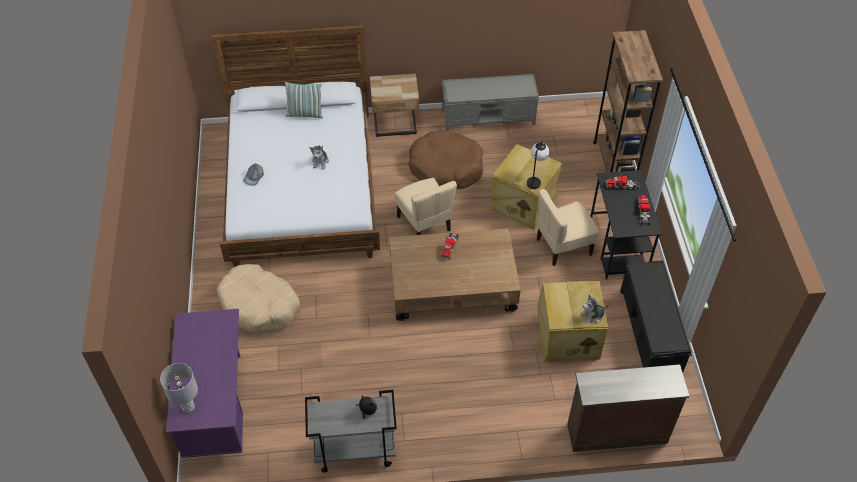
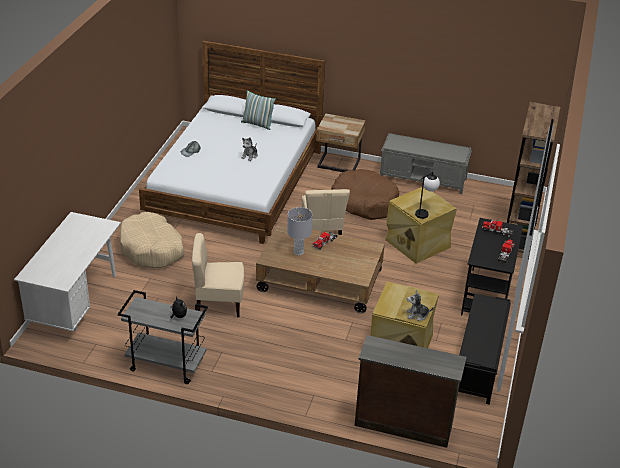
camera: 20 degrees right, 15 degrees down
grey table lamp [160,363,198,413] -> grey table lamp moved to [287,207,313,256]
purple desk [166,309,243,458] -> white desk [14,212,121,331]
beige chair [537,189,599,266] -> beige chair moved to [192,233,244,317]

